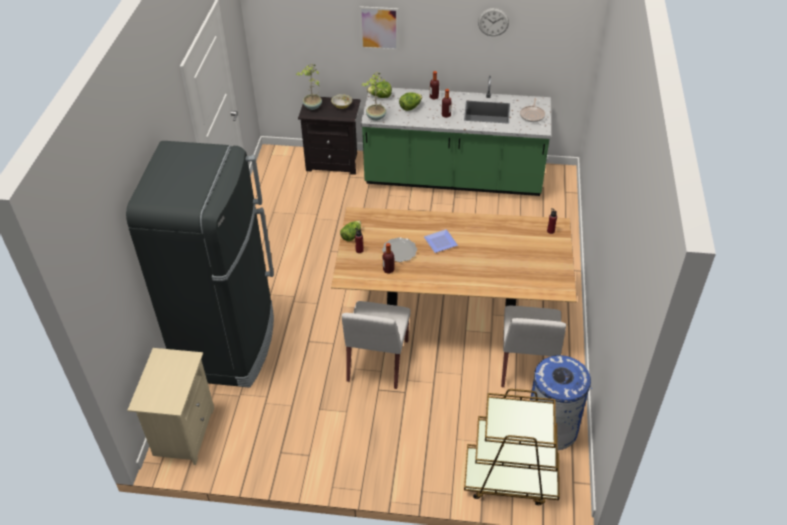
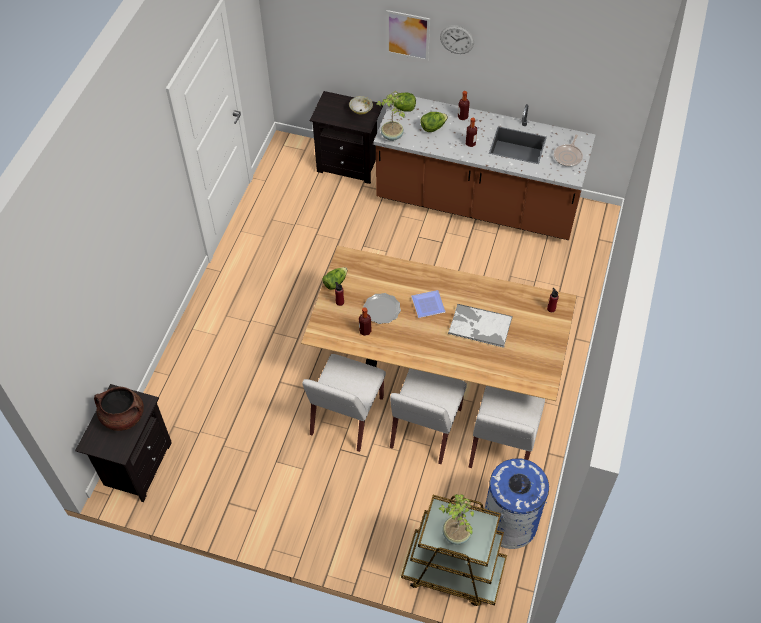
camera: 10 degrees right, 10 degrees up
black fridge [126,141,274,388] -> none
beige nightstand [127,348,214,465] -> black nightstand [75,384,172,502]
potted plant [296,63,322,110] -> potted plant moved to [438,494,474,545]
green counter [361,76,551,196] -> brown counter [373,92,596,240]
wall clock [478,8,509,36] -> wall clock moved to [440,25,474,54]
none -> brown cooking pot [94,387,144,431]
none -> white chair [390,369,467,464]
none -> tray [448,304,513,348]

